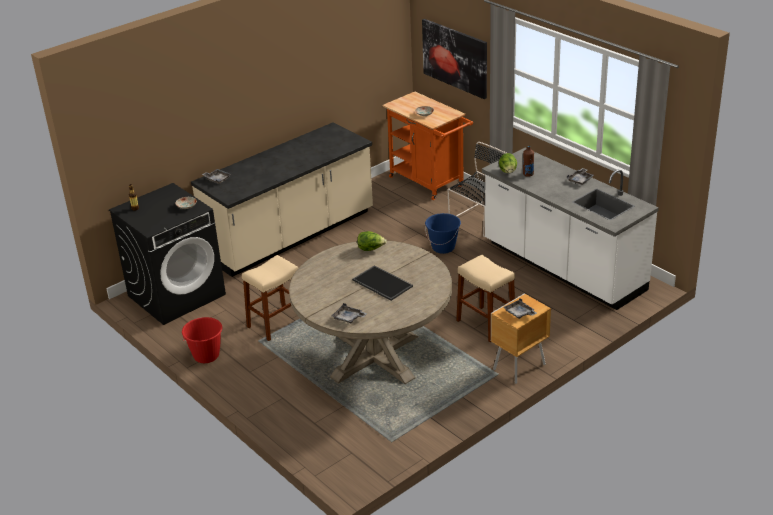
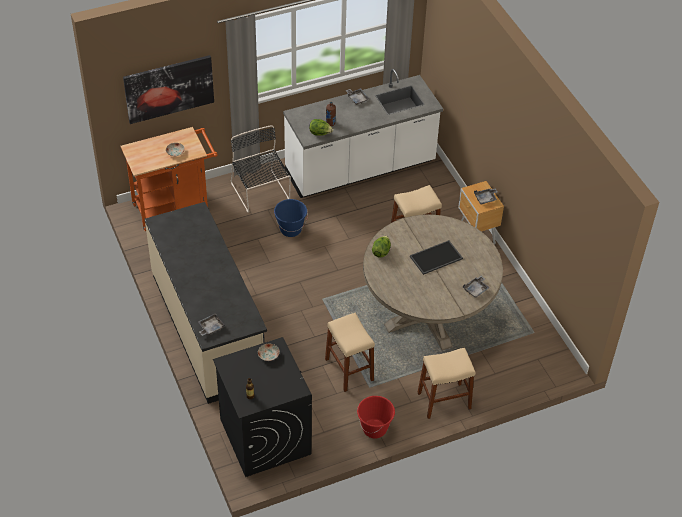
camera: 75 degrees left, 15 degrees up
none -> beige stool [417,347,475,419]

